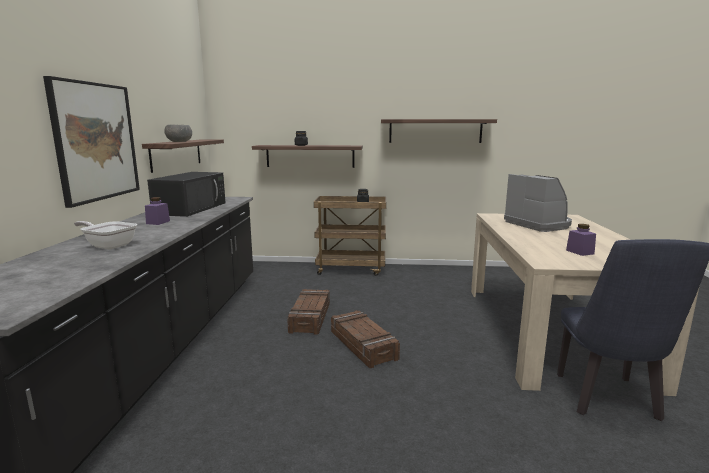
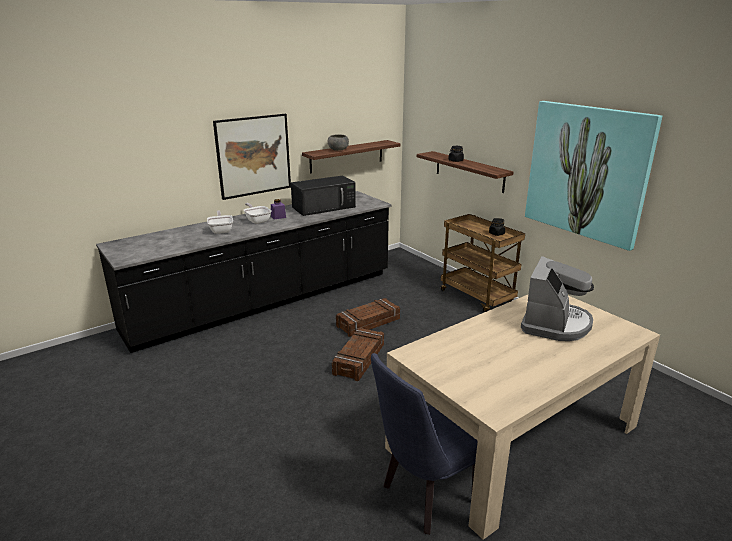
camera: 50 degrees right, 10 degrees up
shelf [381,119,497,143] -> picture [525,101,662,251]
purple jar [566,224,596,256] -> none
none -> frying pan [244,203,272,224]

